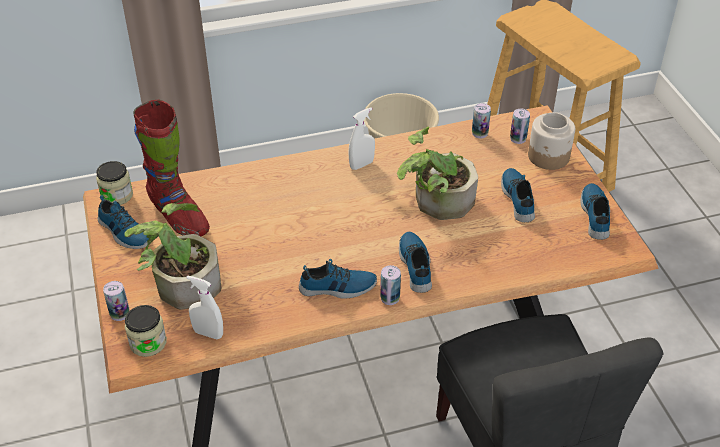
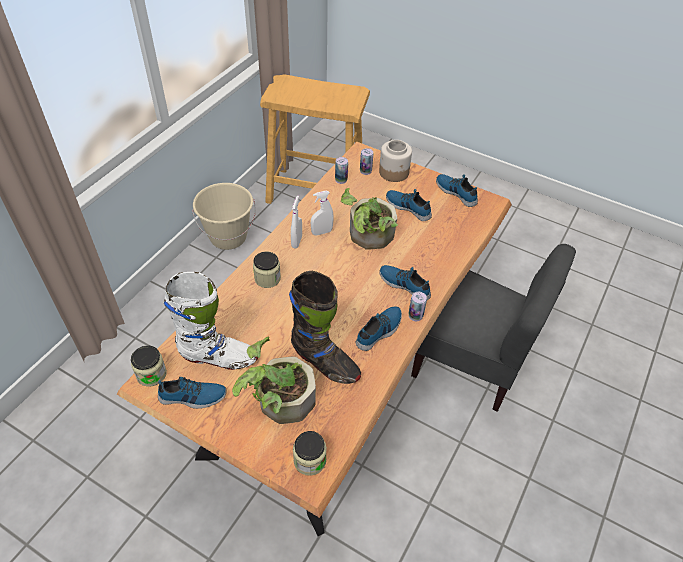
camera: 45 degrees left, 5 degrees up
can [103,281,130,321] -> none
red boot [133,100,210,236] -> white boot [164,272,258,370]
white spray bottle [187,276,223,339] -> white spray bottle moved to [311,191,334,236]
none -> jar [253,252,281,288]
none -> black boot [289,271,361,384]

